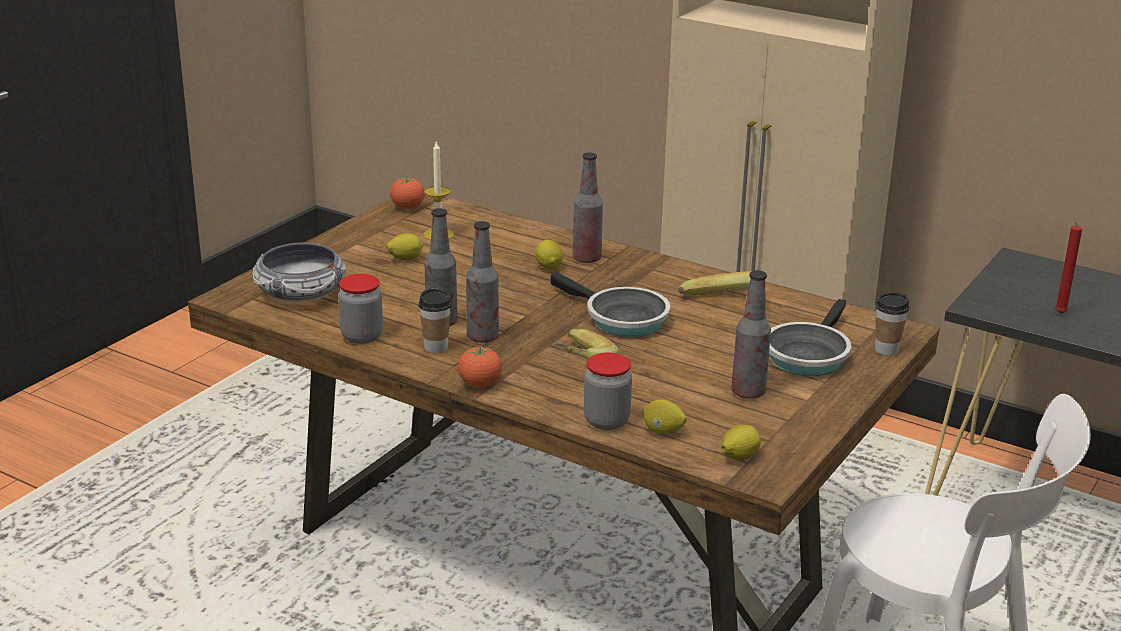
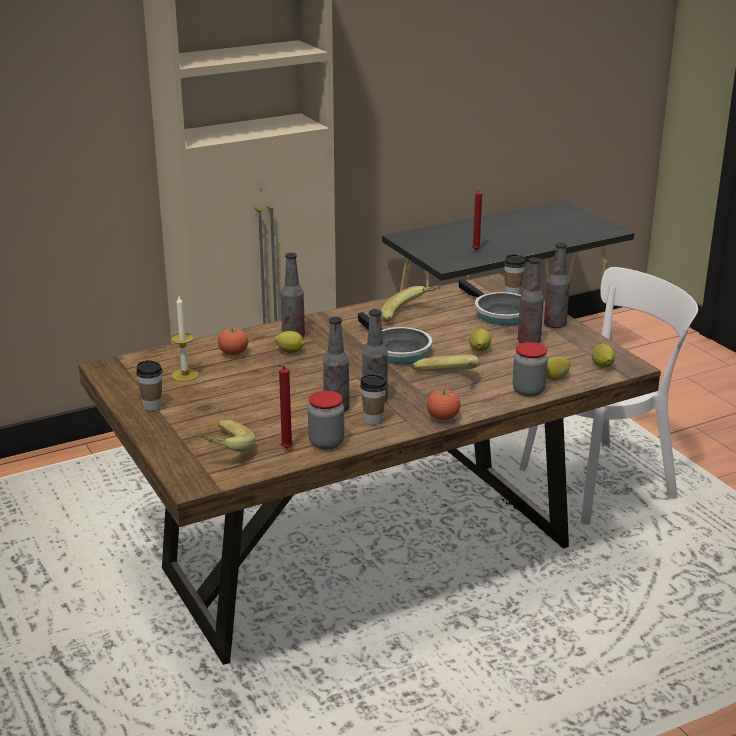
camera: 60 degrees left, 0 degrees up
bowl [253,243,347,302] -> banana [198,420,255,452]
lemon [386,233,424,260] -> lemon moved to [469,328,491,351]
tomato [390,176,425,209] -> tomato moved to [218,327,248,355]
frying pan [551,272,670,337] -> frying pan turned 75 degrees clockwise [358,312,432,364]
none -> cup [136,360,163,411]
none -> red candle [278,365,293,449]
none -> bottle [544,242,570,328]

